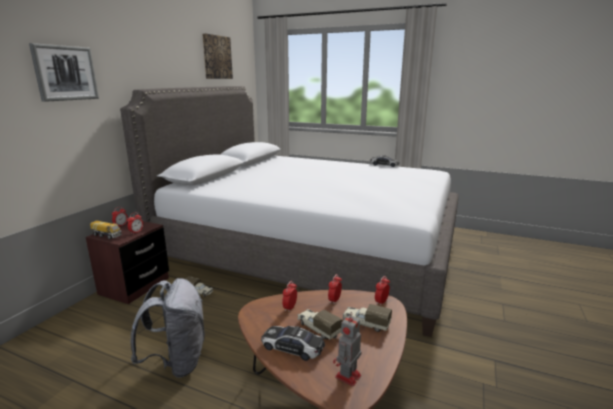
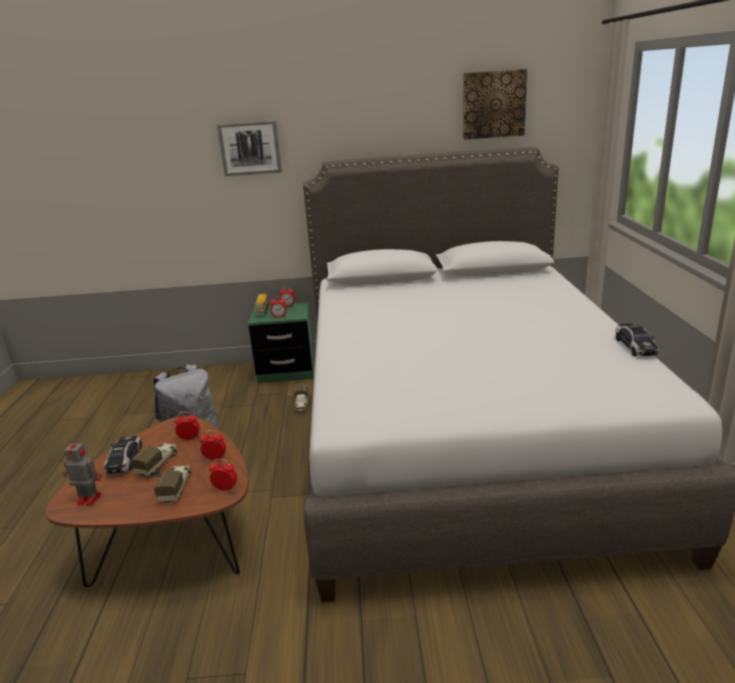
camera: 65 degrees right, 5 degrees up
brown nightstand [86,221,169,304] -> green nightstand [248,302,315,383]

